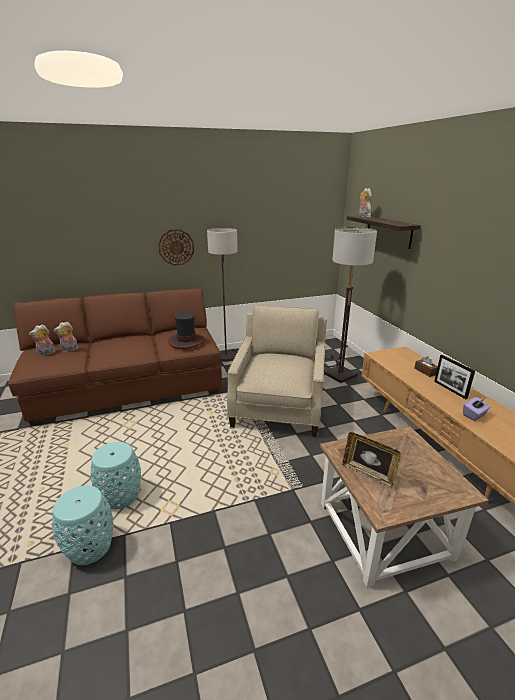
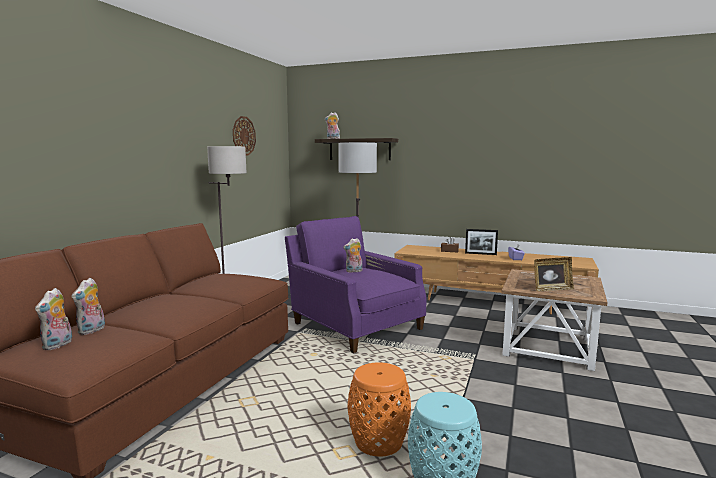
camera: 50 degrees left, 15 degrees down
turquoise stool [91,442,141,509] -> orange stool [348,362,411,456]
wall clock [158,229,194,266] -> wall clock moved to [233,116,256,155]
hat [168,313,205,349] -> none
beige armchair [227,305,327,437] -> purple armchair [285,216,427,353]
none -> plush toy [343,238,362,273]

